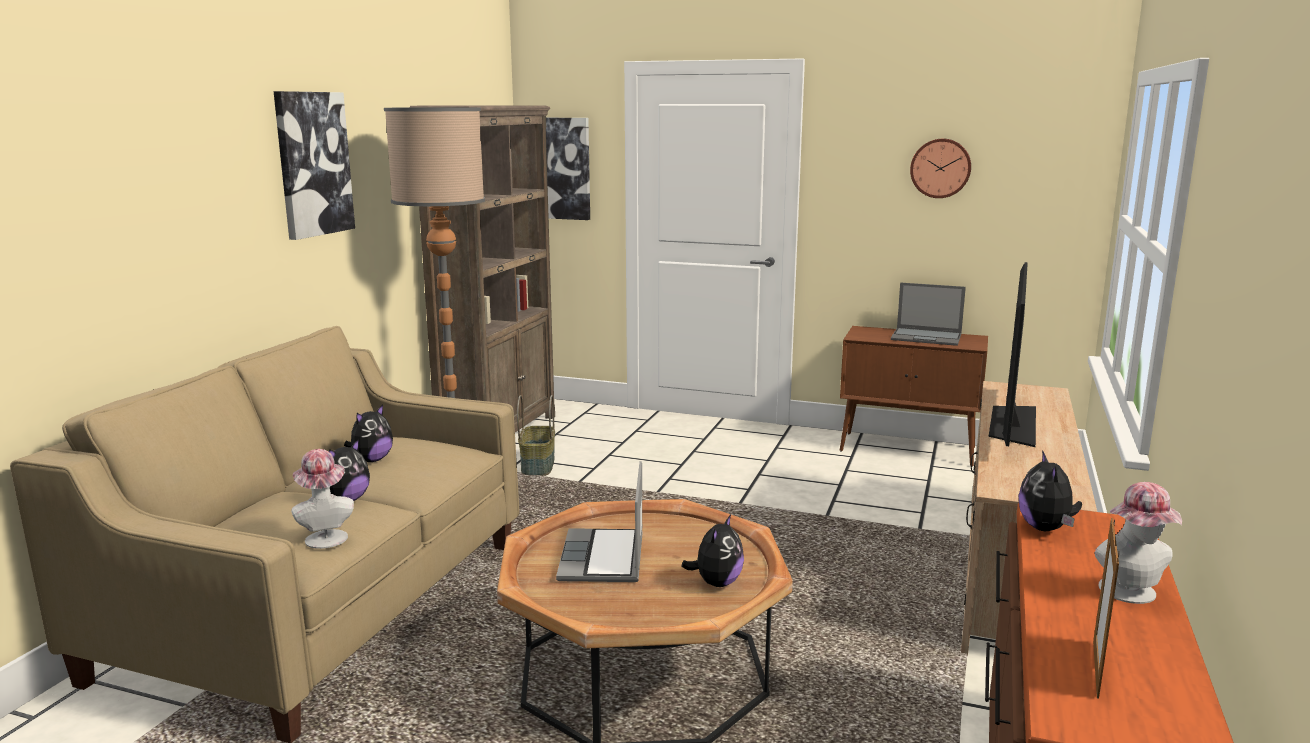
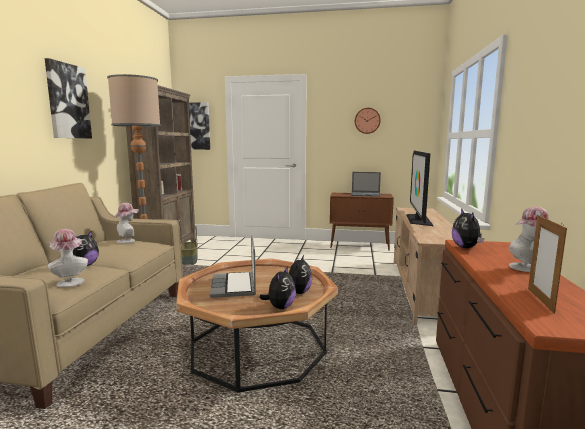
camera: 10 degrees left, 5 degrees down
plush toy [344,405,393,462] -> plush toy moved to [259,266,296,309]
none -> hat [115,203,139,244]

